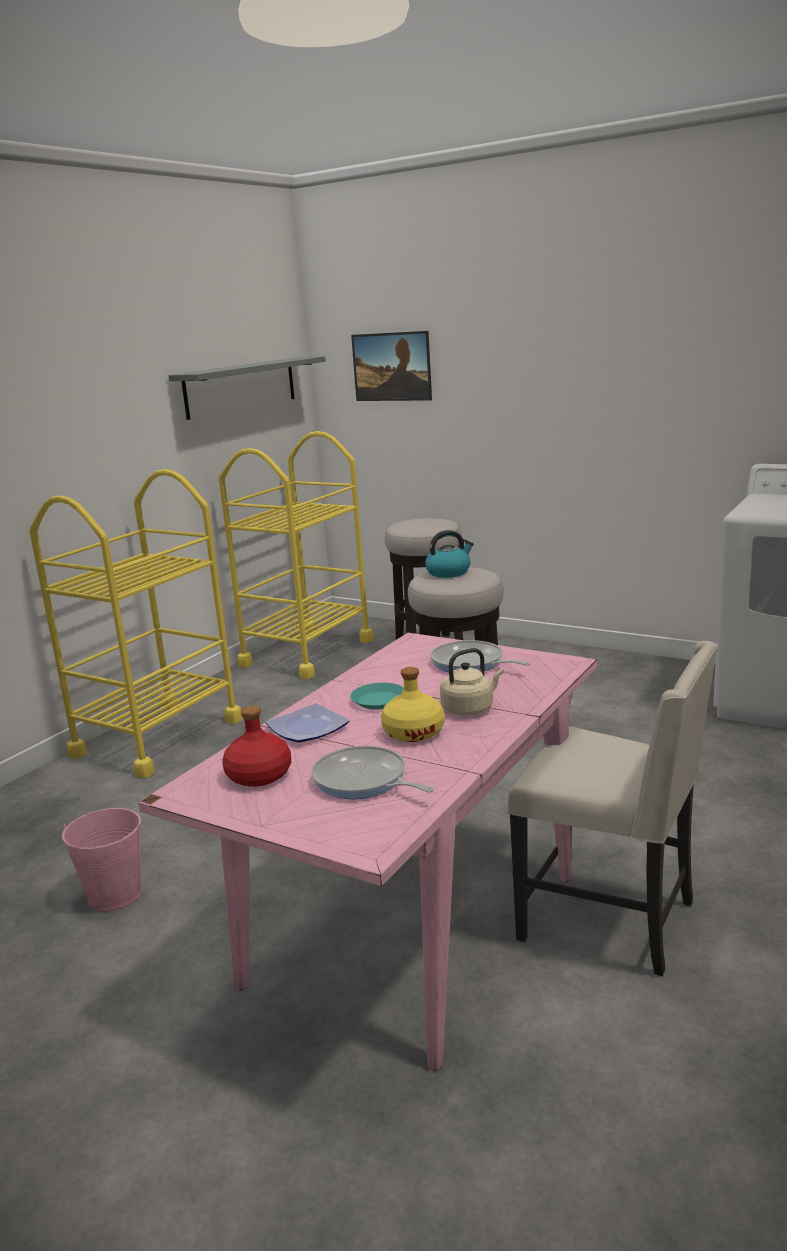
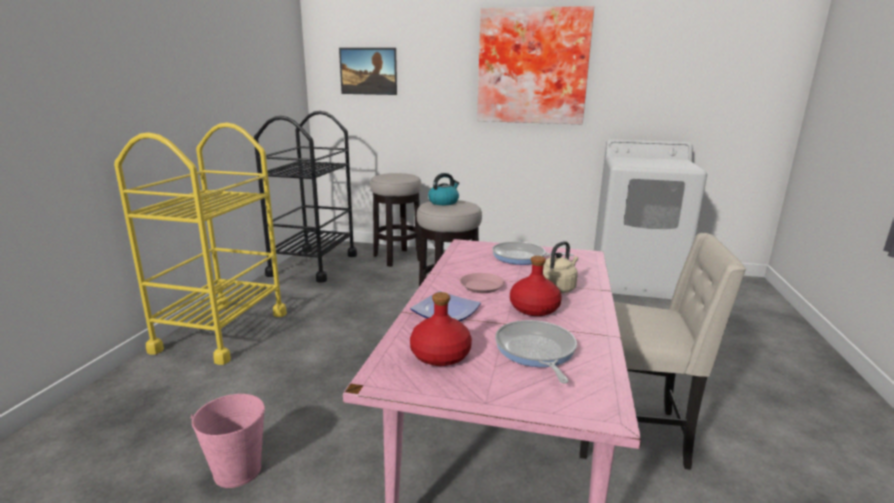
camera: 20 degrees left, 0 degrees up
grey shelf [168,356,326,420] -> none
yellow cart [219,431,374,679] -> black cart [254,111,357,283]
frying pan [311,746,434,799] -> frying pan turned 60 degrees clockwise [495,320,577,384]
turquoise plate [350,683,404,709] -> pink plate [460,273,505,293]
yellow bottle [381,667,445,742] -> red bottle [510,256,562,316]
none -> picture [477,6,594,124]

